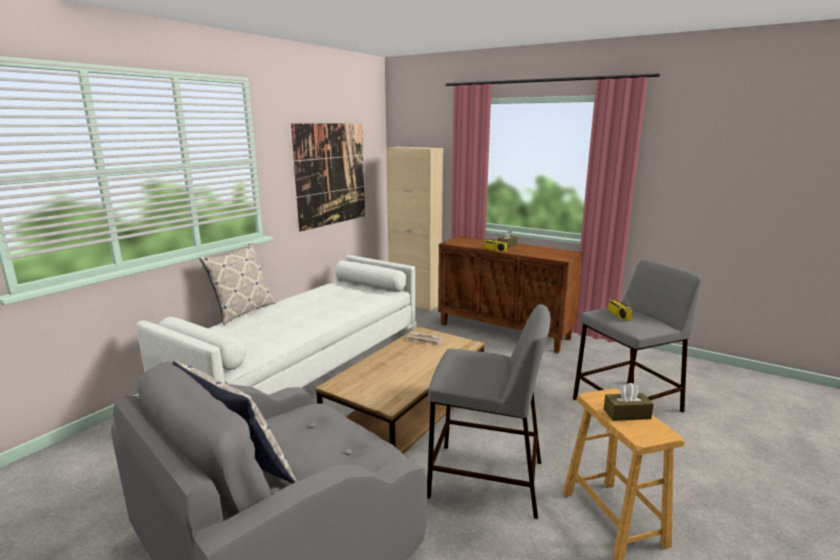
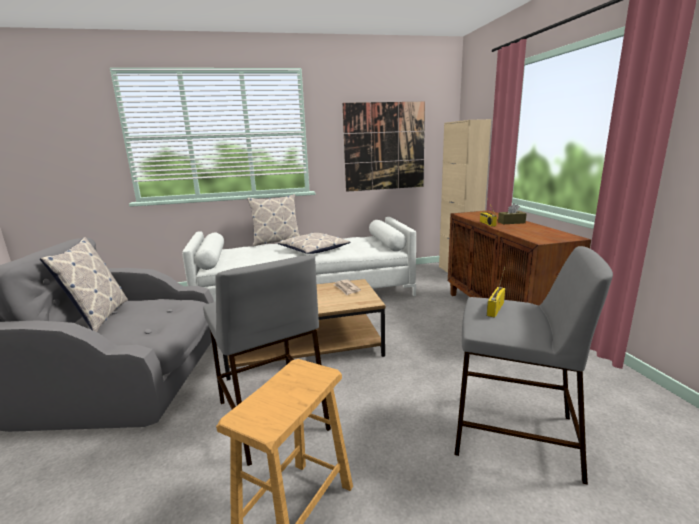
camera: 45 degrees right, 0 degrees up
brown tissue box [604,383,654,421] -> none
none -> pillow [278,233,350,254]

